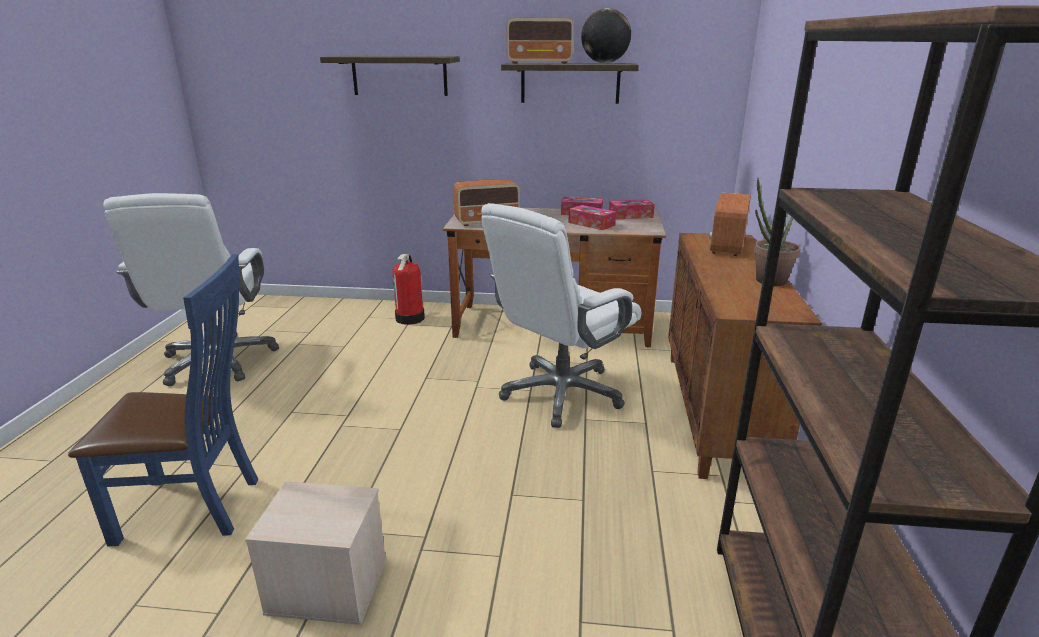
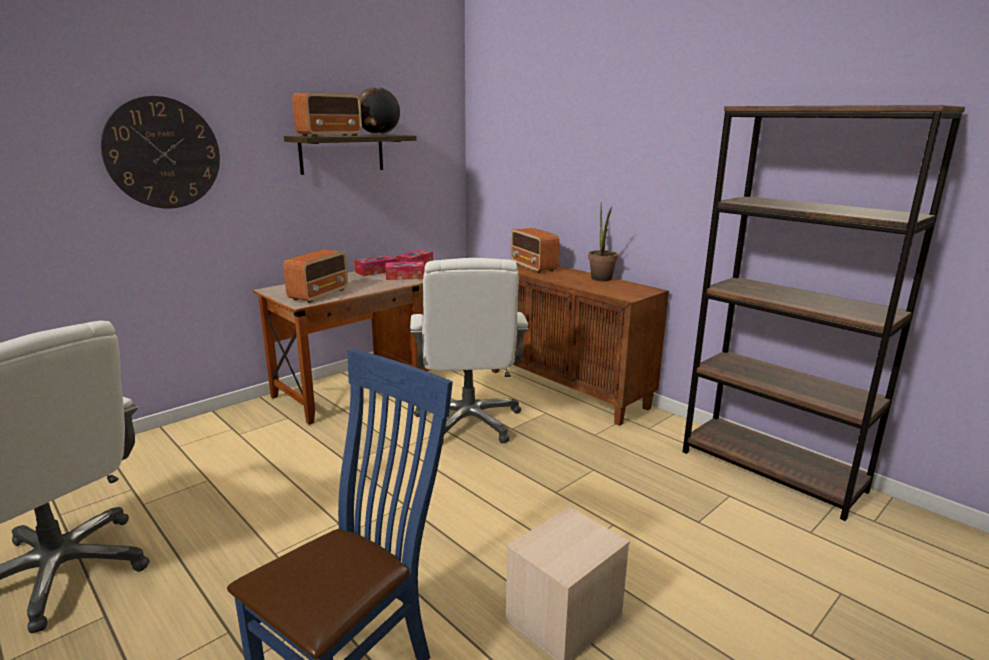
camera: 50 degrees left, 5 degrees down
shelf [320,56,460,96] -> wall clock [101,96,220,209]
fire extinguisher [392,254,425,325] -> none

